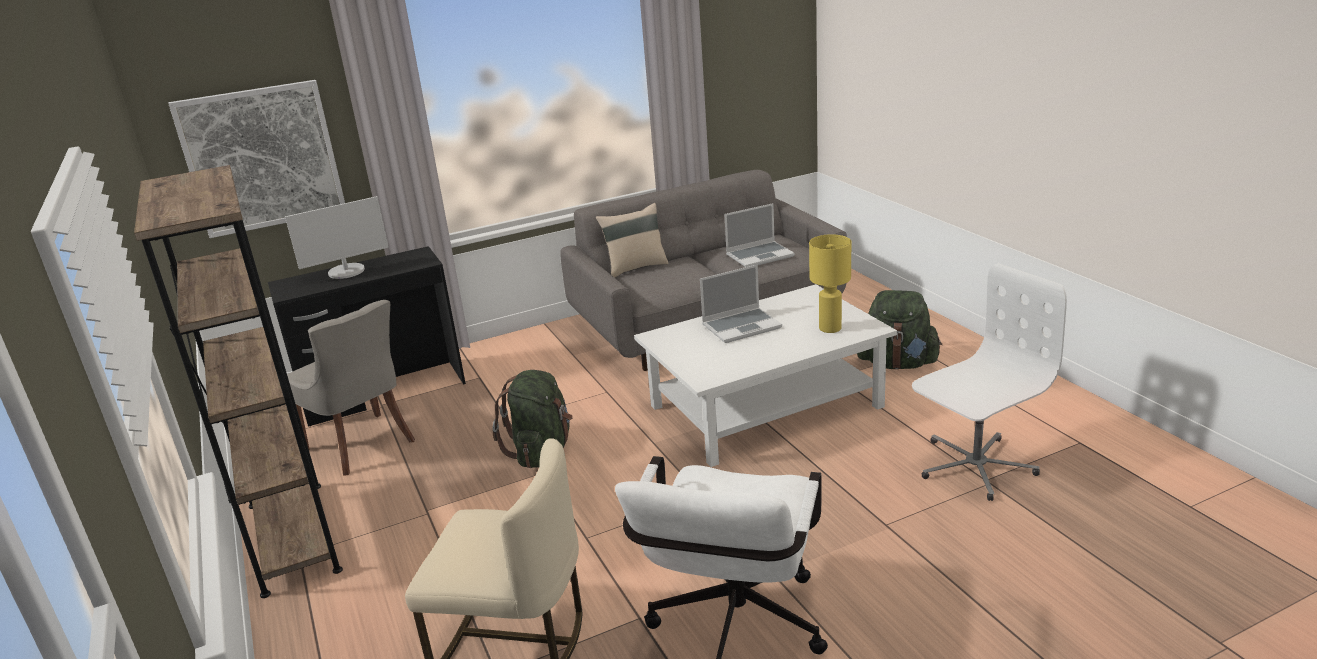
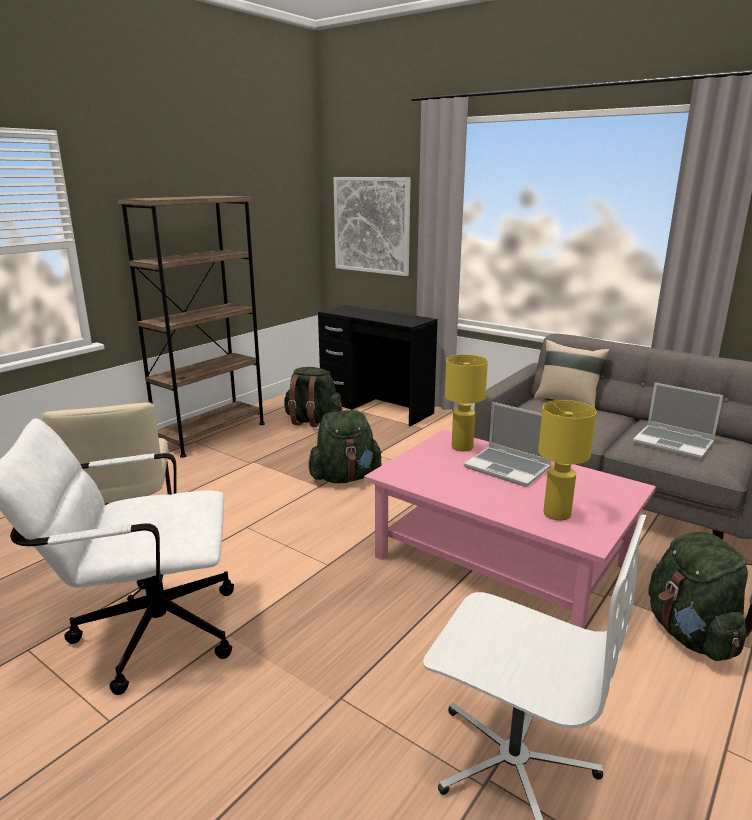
camera: 60 degrees right, 5 degrees down
monitor [285,196,389,279] -> none
grey chair [287,300,415,476] -> green backpack [284,367,342,427]
white coffee table [634,284,897,467] -> pink coffee table [364,429,656,629]
none -> yellow table lamp [445,354,488,451]

